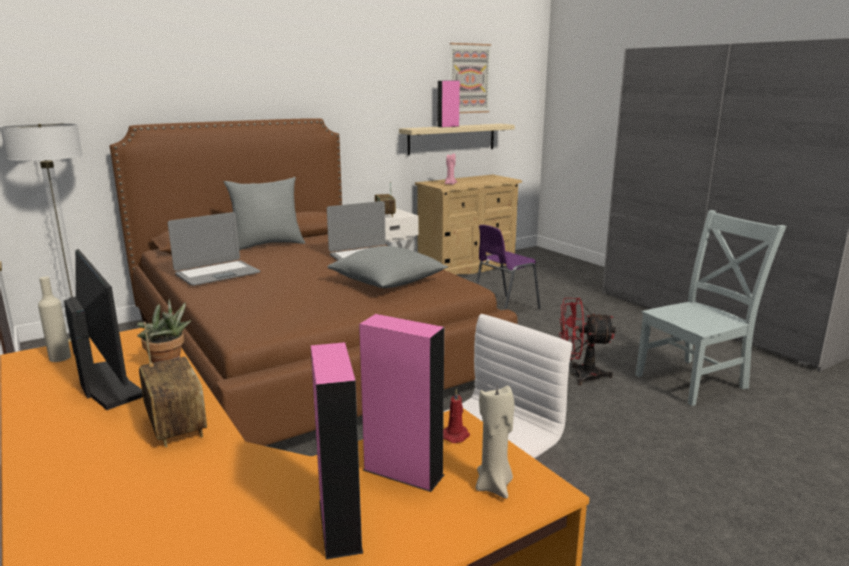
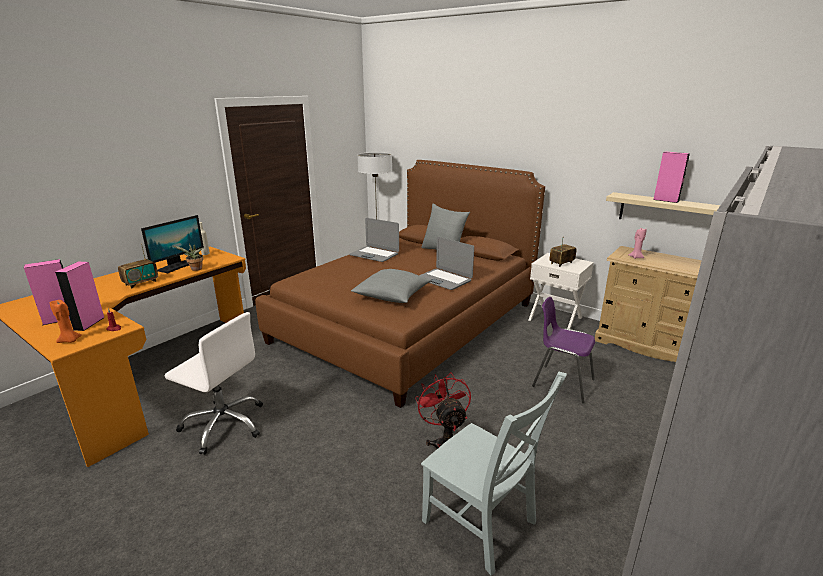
camera: 70 degrees right, 5 degrees up
picture [450,43,491,113] -> none
beige candle [476,385,514,499] -> orange candle [50,300,81,343]

